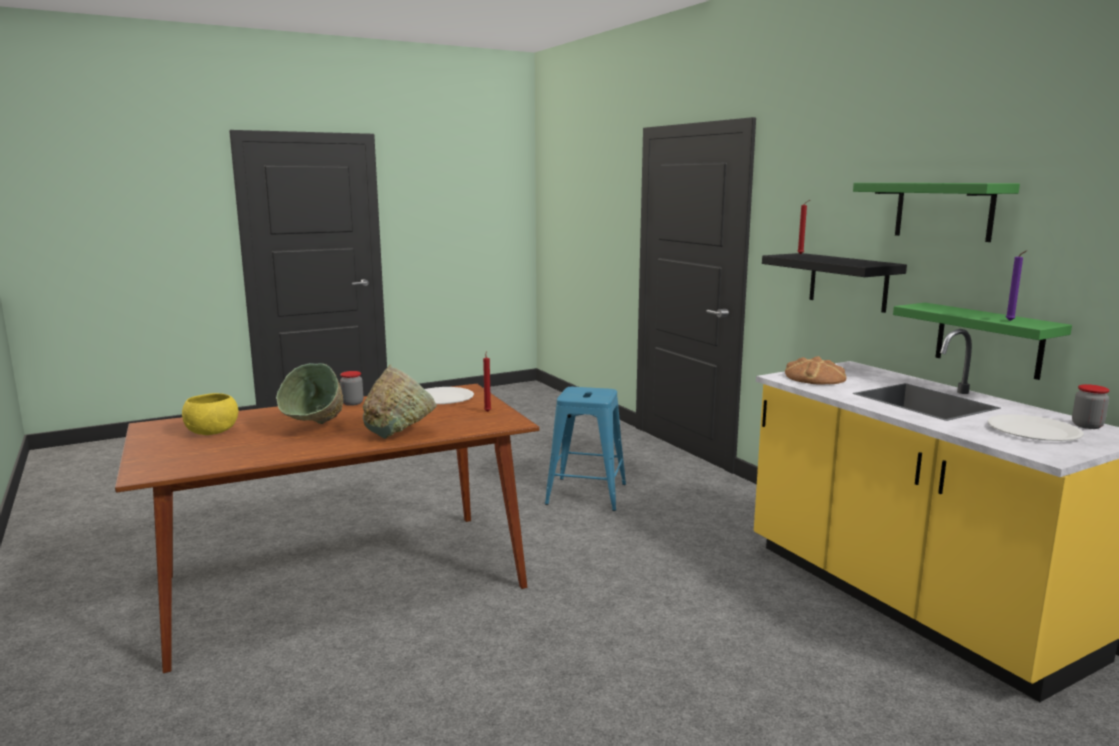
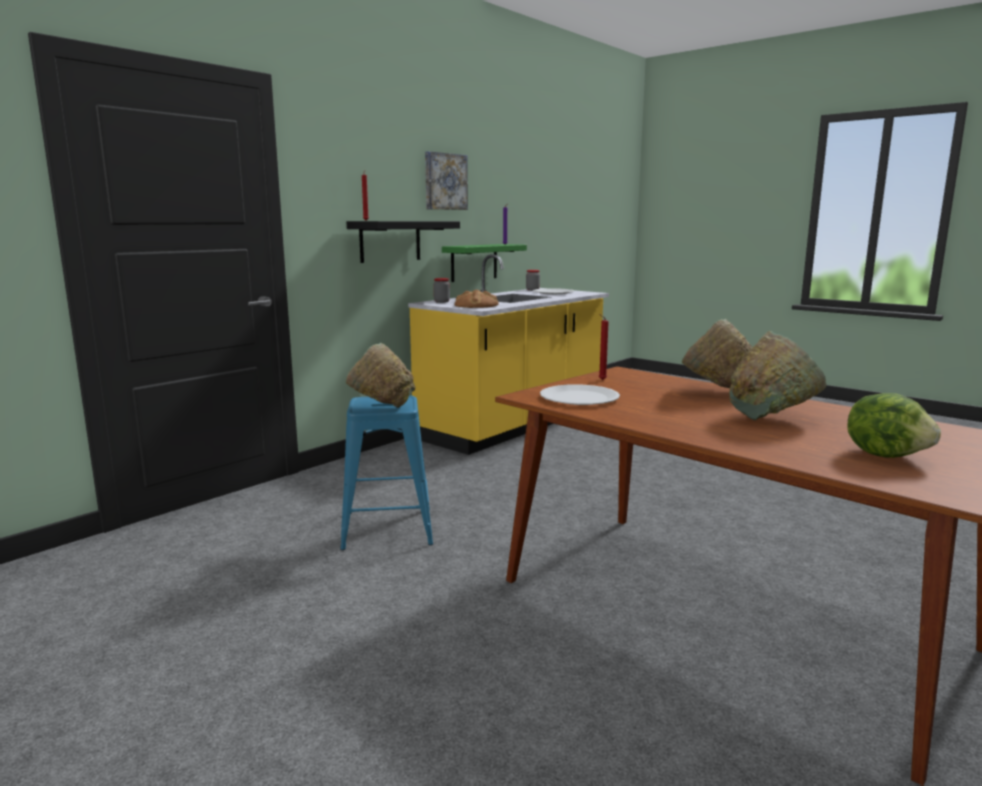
camera: 110 degrees left, 0 degrees up
yellow bowl [182,393,238,435] -> lettuce [847,393,941,458]
jar [340,371,363,406] -> jar moved to [434,278,450,303]
green shelf [853,183,1020,242] -> picture [425,151,468,210]
none -> green bowl [346,343,416,408]

